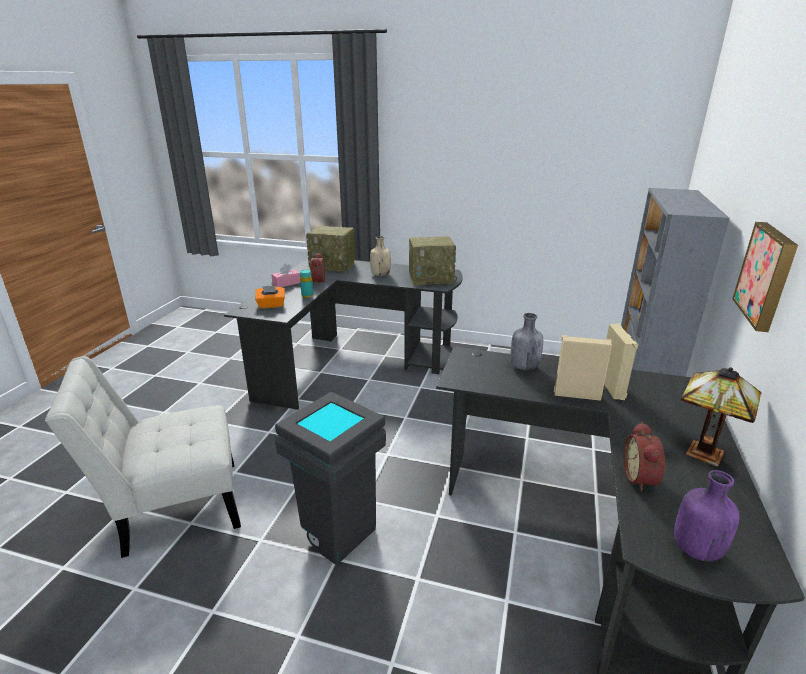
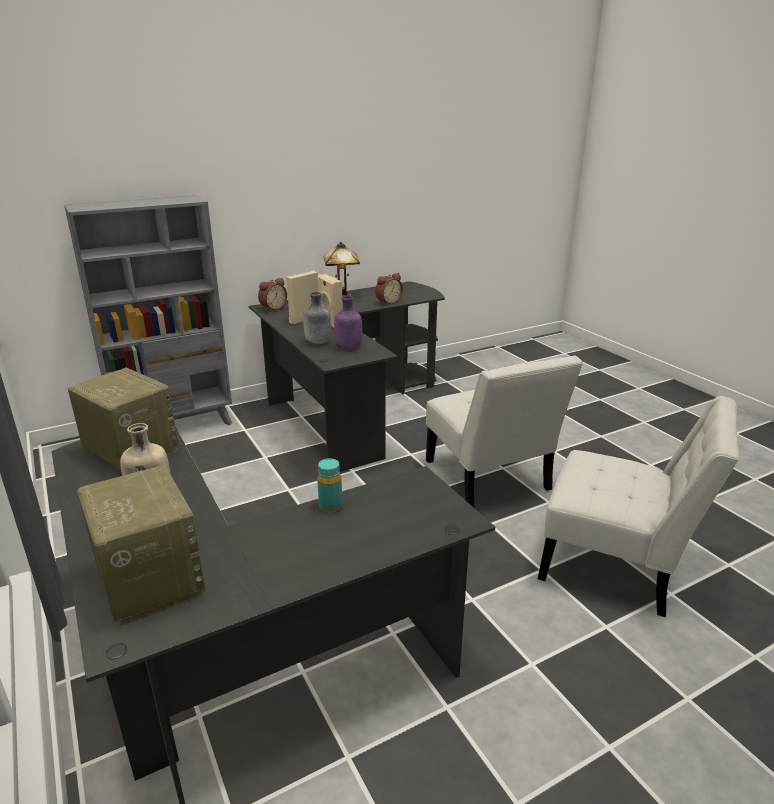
camera: 135 degrees left, 0 degrees up
orange tissue box [255,286,285,309] -> none
pink tissue box [271,264,300,287] -> none
grey trash can [275,392,386,565] -> white chair [426,355,583,507]
alarm clock [310,252,328,284] -> alarm clock moved to [258,278,287,311]
purple bottle [674,470,740,562] -> purple bottle moved to [334,296,362,349]
picture [732,222,798,332] -> none

